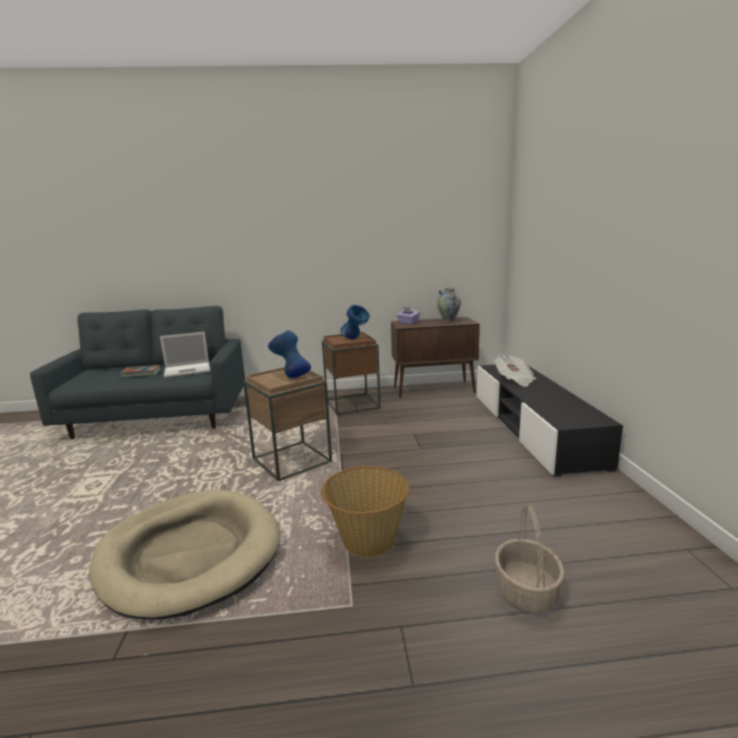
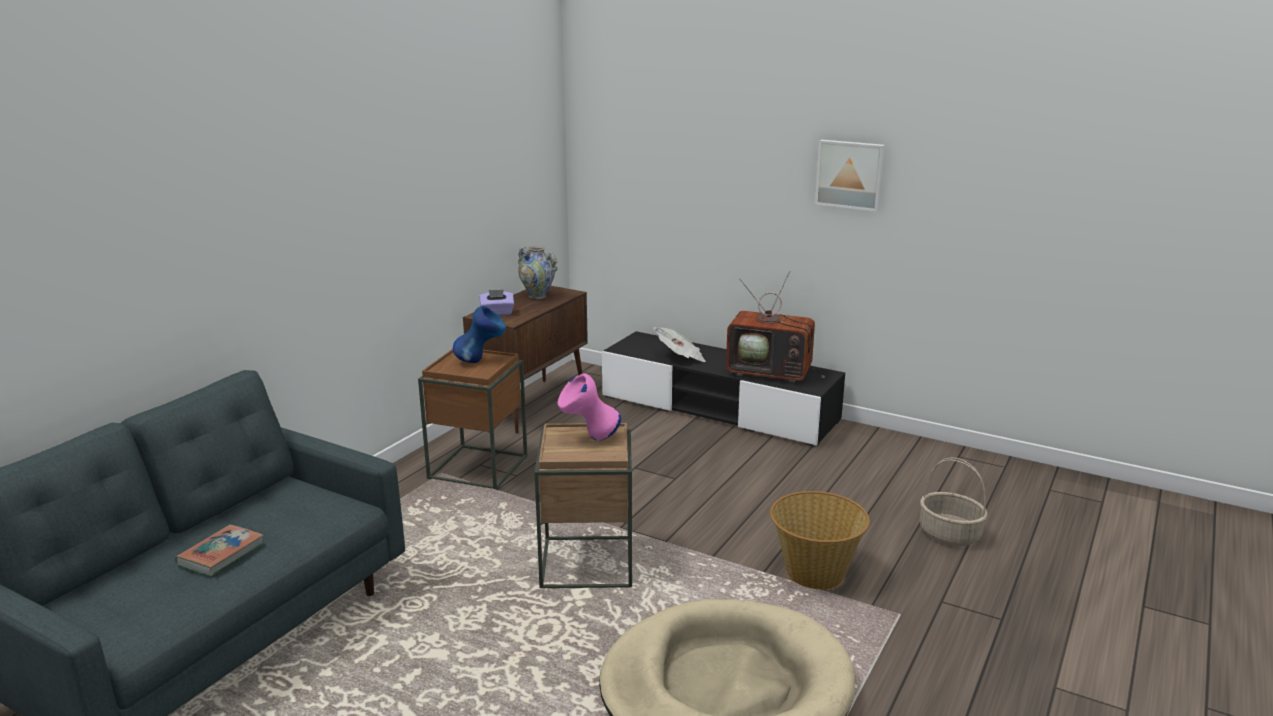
camera: 55 degrees left, 5 degrees up
laptop [160,332,210,378] -> none
blue vase [268,330,311,378] -> pink vase [558,373,621,441]
none -> television [726,271,825,383]
none -> picture [815,140,885,212]

